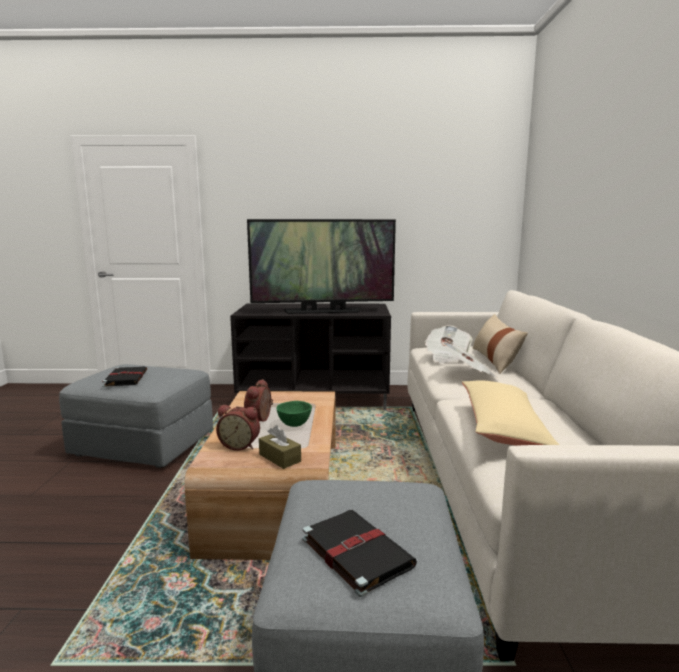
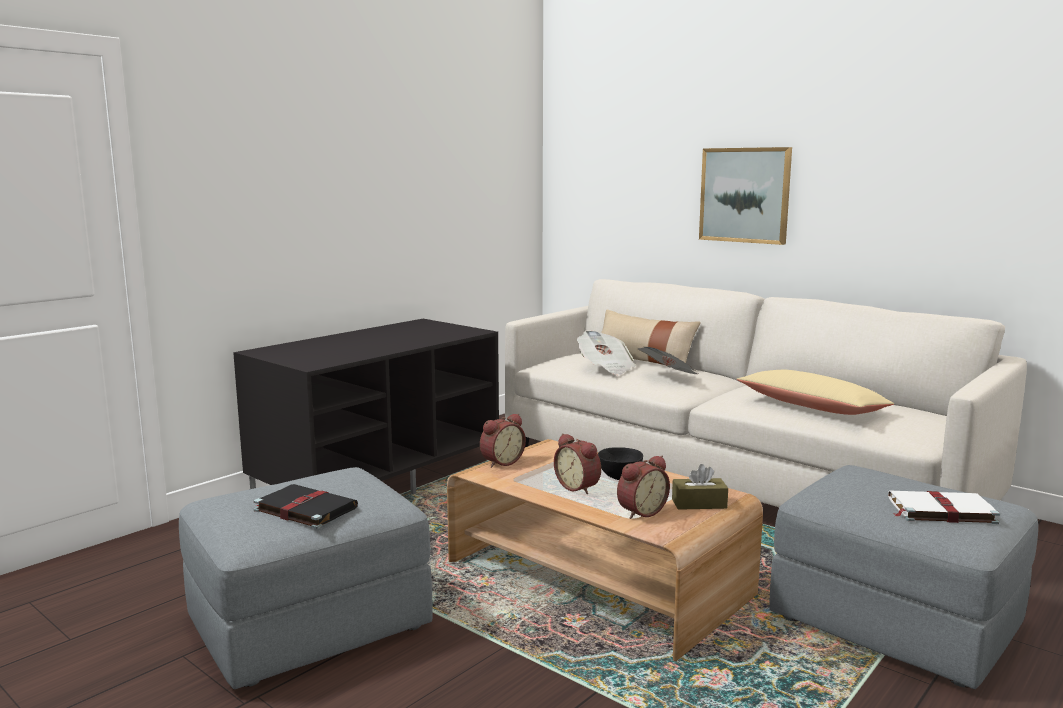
camera: 50 degrees left, 0 degrees up
television [247,219,396,314] -> none
green bowl [276,401,312,427] -> black bowl [598,447,643,480]
black book [302,510,417,597] -> white book [888,491,1000,524]
none -> alarm clock [480,413,526,468]
none -> picture [699,147,792,245]

